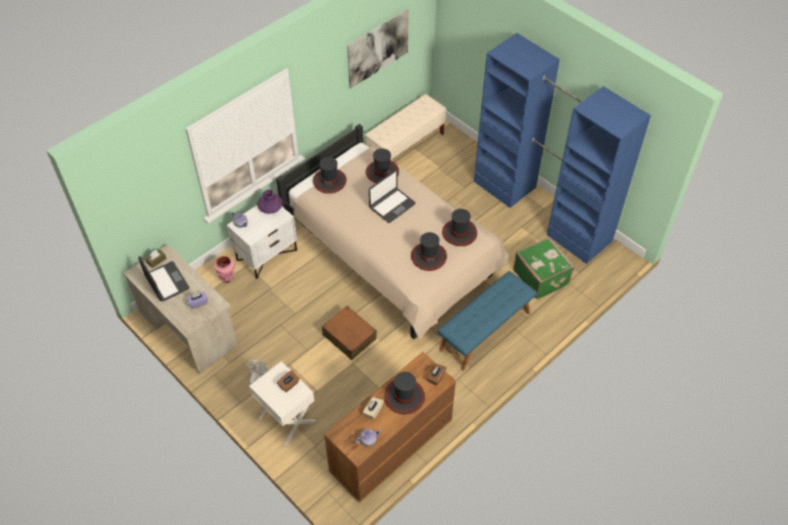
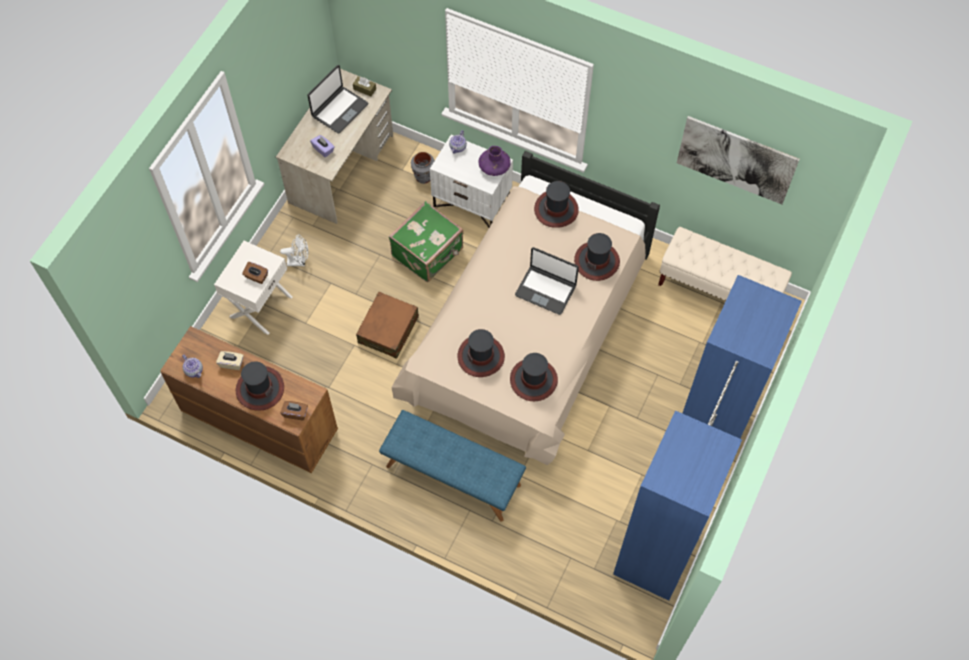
camera: 70 degrees right, 10 degrees up
pink vase [214,256,235,283] -> grey vase [411,152,435,184]
green suitcase [513,237,575,299] -> green suitcase moved to [389,201,463,282]

